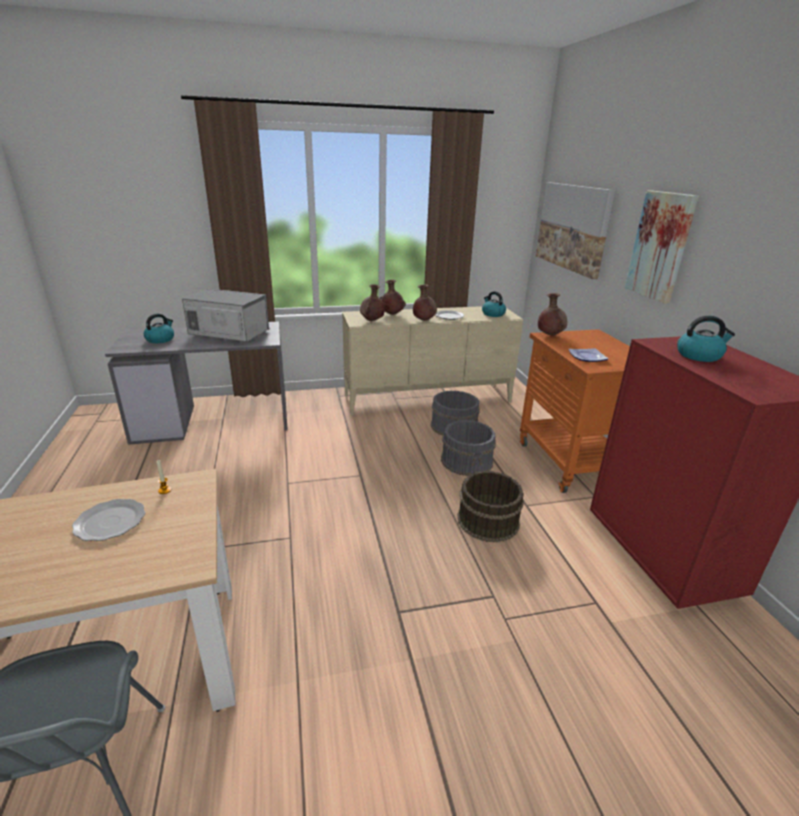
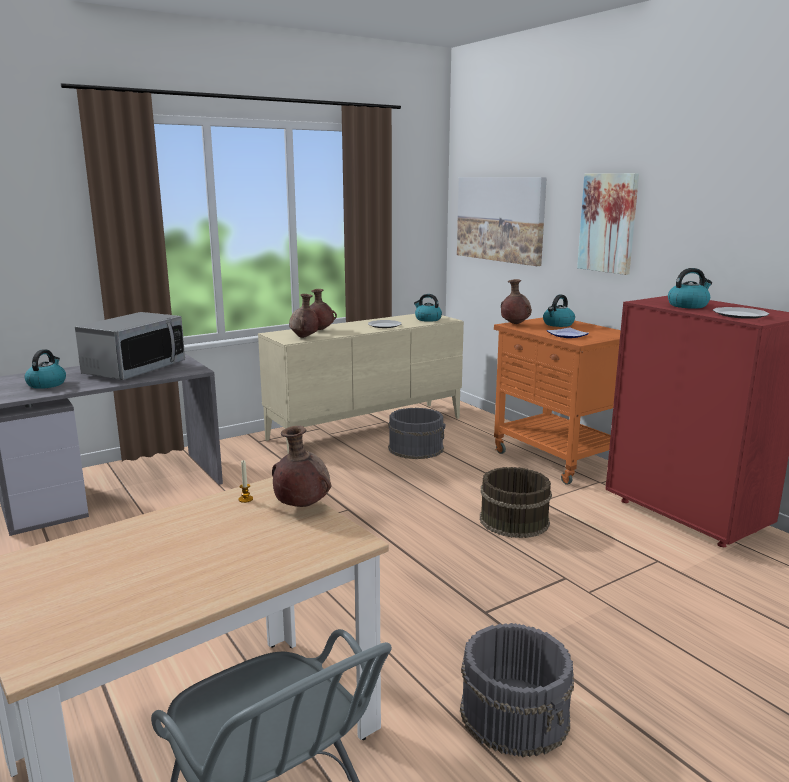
camera: 20 degrees left, 10 degrees down
plate [72,499,145,541] -> plate moved to [713,307,769,319]
microwave [182,289,269,342] -> microwave turned 120 degrees clockwise [75,312,185,380]
brown vase [413,284,437,321] -> brown vase moved to [272,426,331,507]
grey bucket [441,420,496,476] -> grey bucket moved to [460,623,574,757]
none -> kettle [543,294,575,327]

